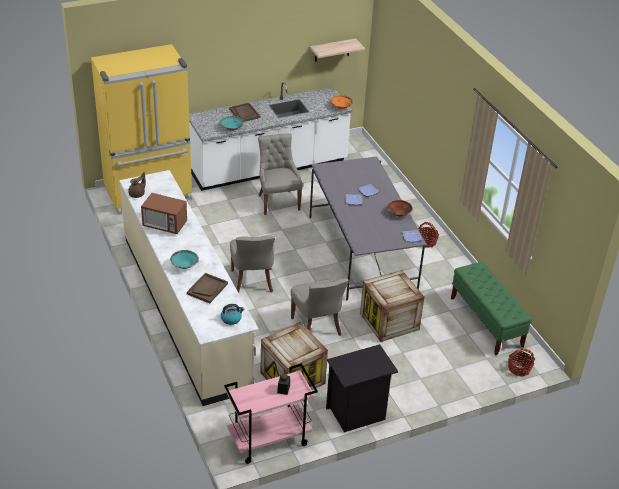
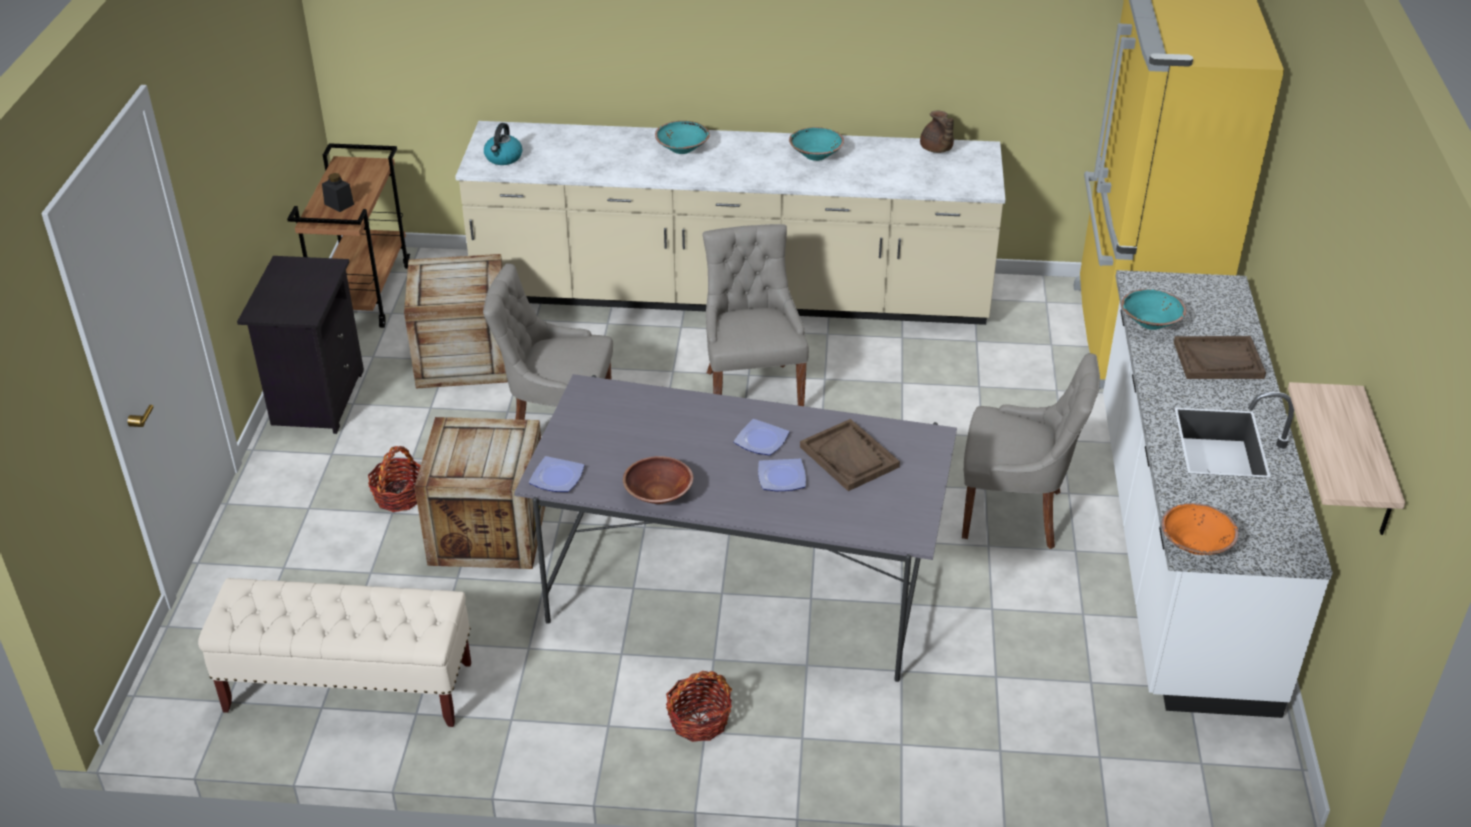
camera: 120 degrees right, 0 degrees up
microwave [141,193,187,234] -> turquoise bowl [789,127,844,161]
brown tray [187,273,228,304] -> brown tray moved to [800,419,900,491]
pink cart [224,363,318,464] -> brown cart [287,143,410,328]
grey chair [230,235,275,293] -> grey chair turned 60 degrees clockwise [703,224,809,406]
green bench [451,262,532,355] -> beige bench [198,578,471,727]
basket [508,349,535,376] -> basket moved to [368,446,421,512]

